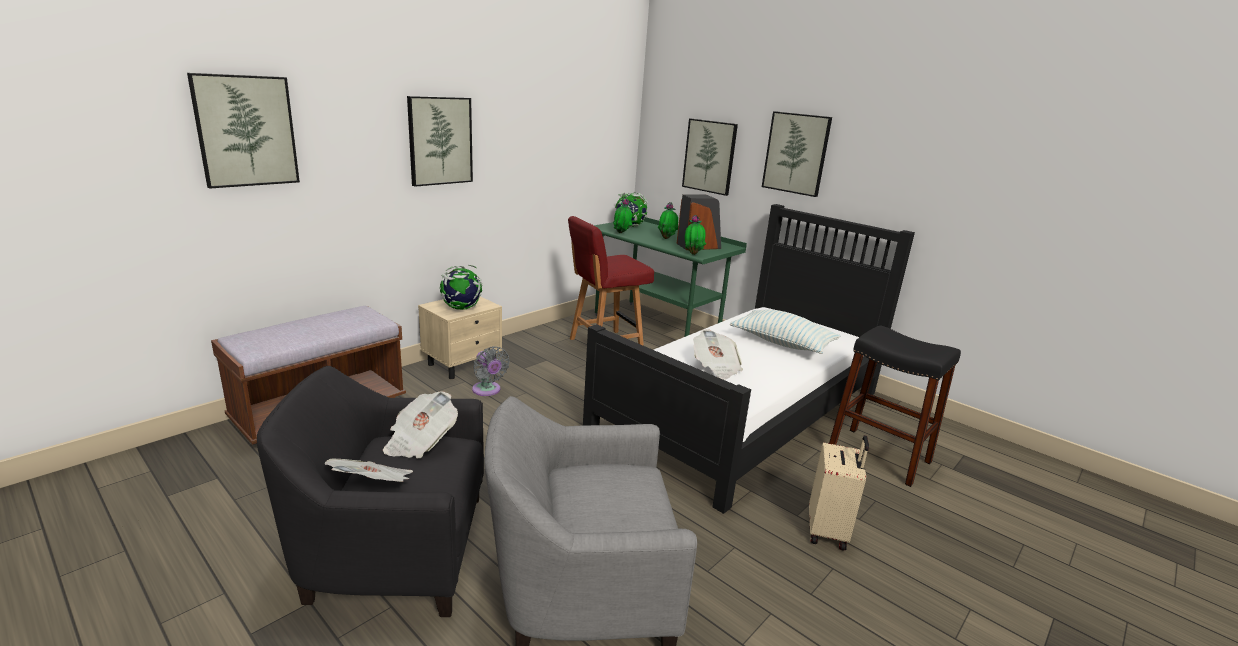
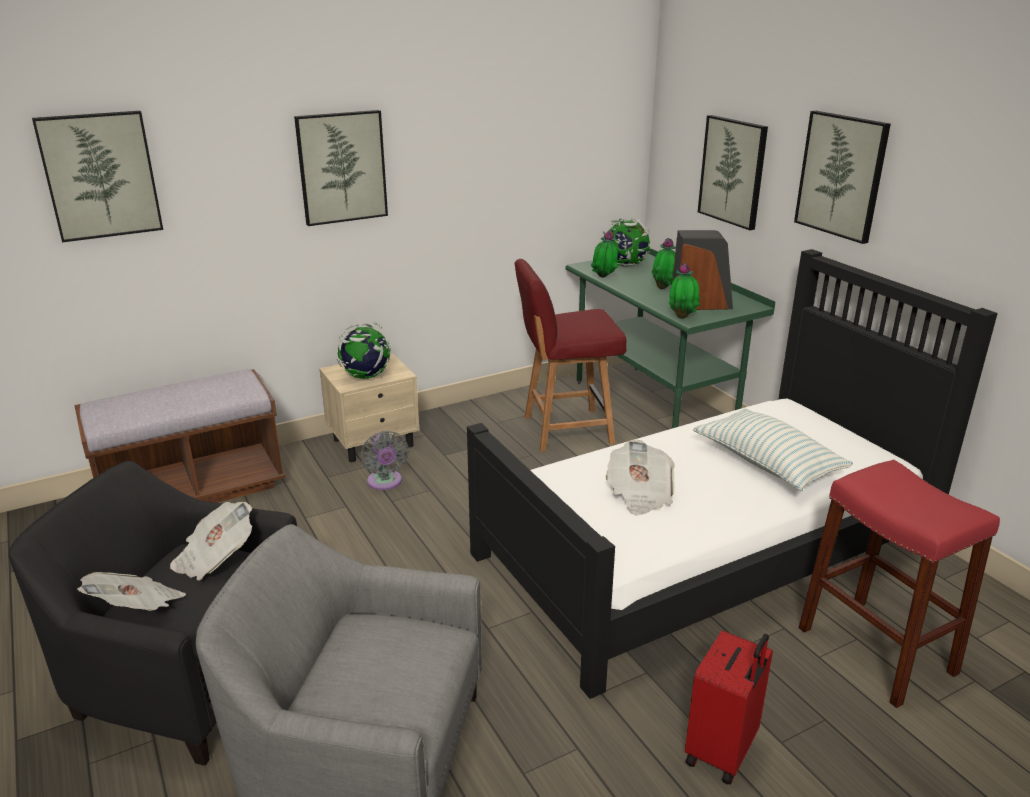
camera: 20 degrees right, 5 degrees up
beige suitcase [809,435,869,551] -> red suitcase [685,630,773,785]
black stool [829,325,961,487] -> red stool [799,460,1000,708]

